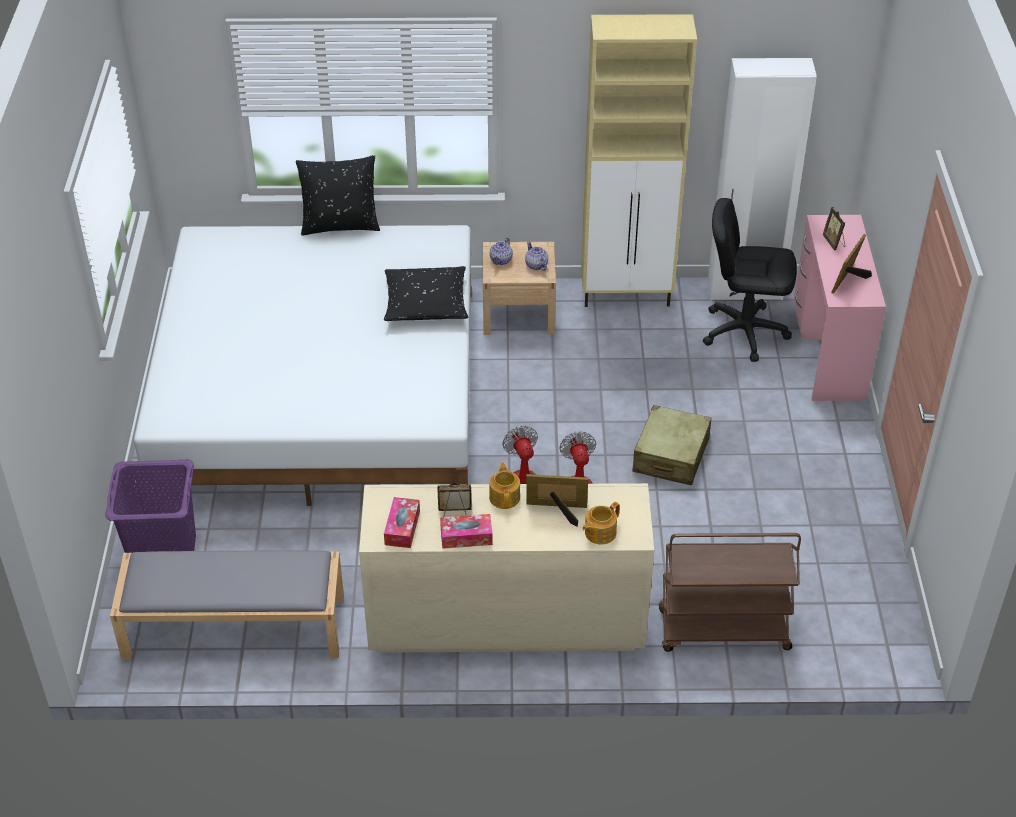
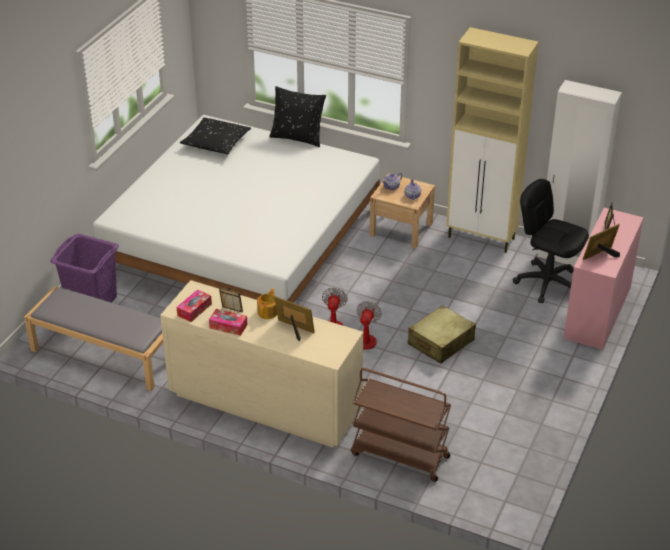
camera: 25 degrees right, 5 degrees down
black pillow [384,266,469,321] -> black pillow moved to [180,117,251,154]
teapot [582,502,620,545] -> none

